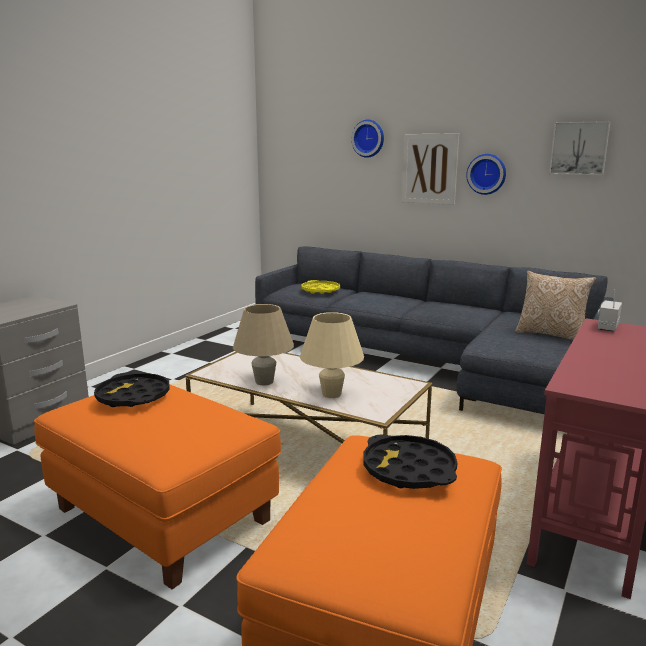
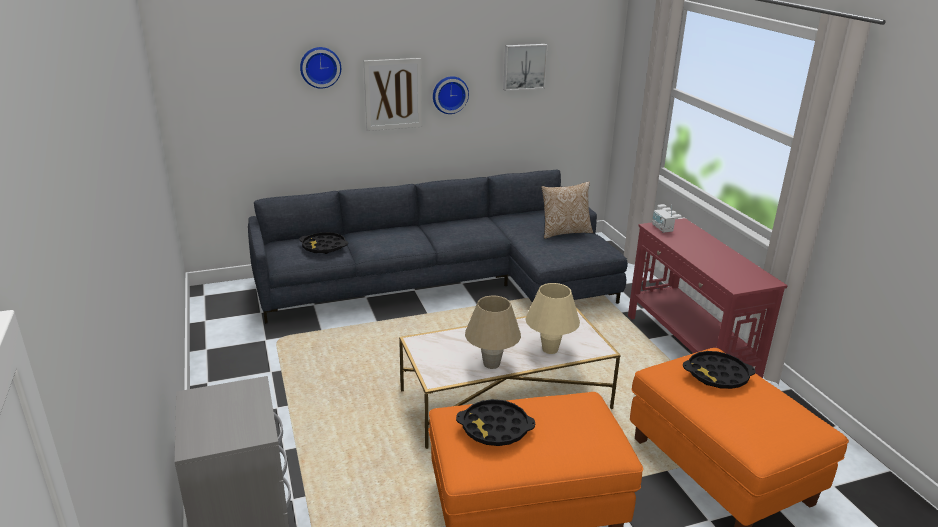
camera: 50 degrees left, 10 degrees up
yellow tray [302,280,340,294] -> black tray [299,232,348,254]

